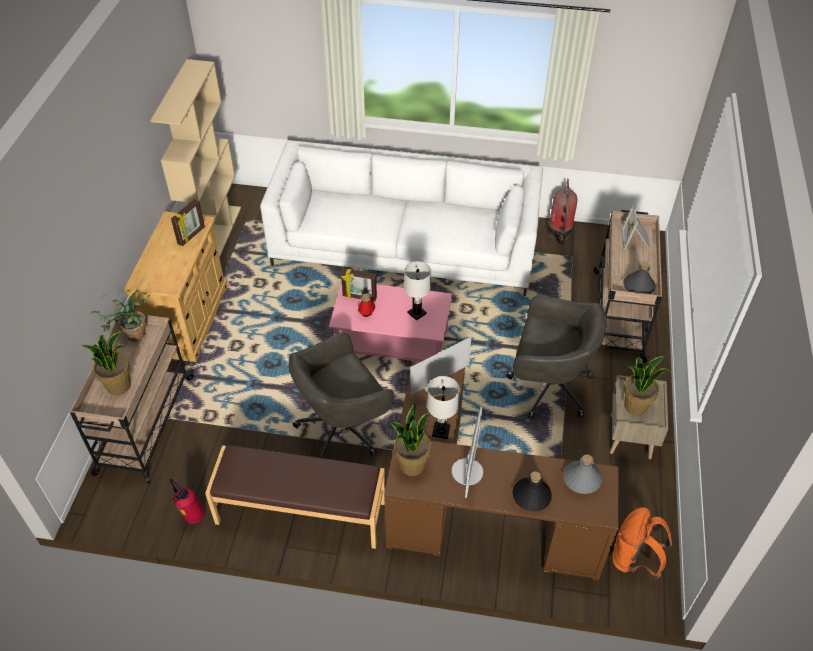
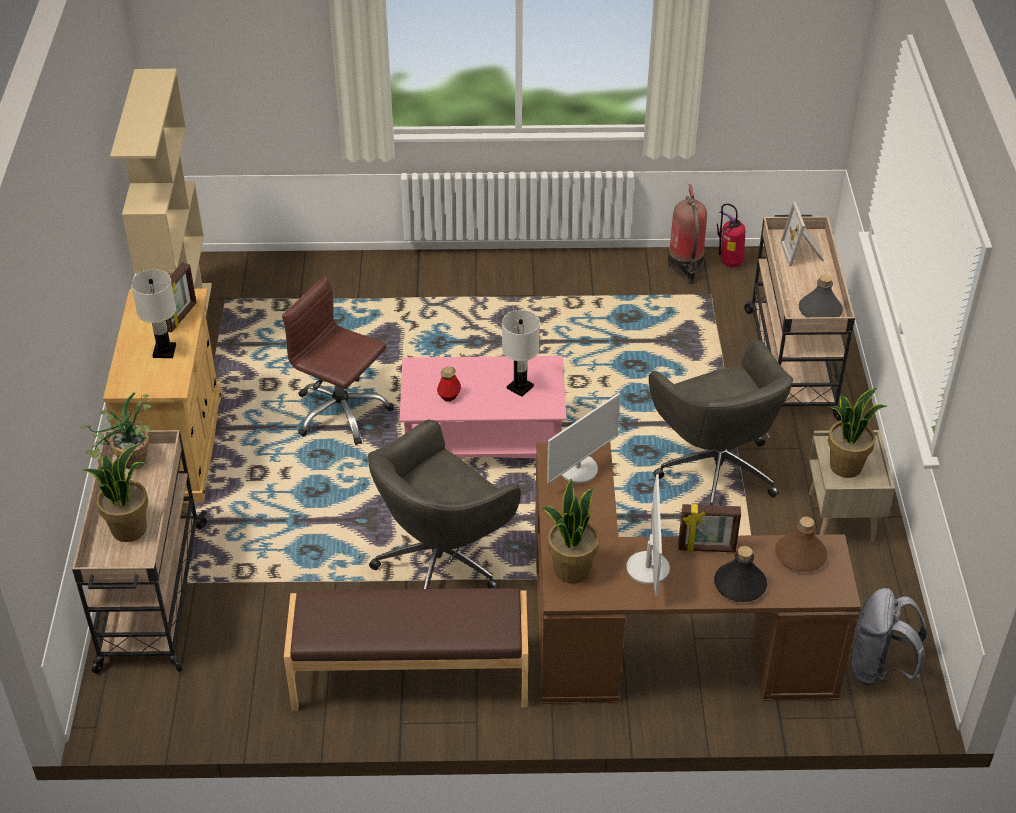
camera: 10 degrees left, 5 degrees down
fire extinguisher [170,479,205,524] -> fire extinguisher moved to [717,203,745,267]
white sofa [260,140,543,296] -> none
picture frame [341,268,377,302] -> picture frame moved to [678,504,741,552]
white table lamp [427,376,459,439] -> white table lamp moved to [131,269,176,358]
grey office chair [506,295,607,419] -> grey office chair turned 60 degrees clockwise [649,340,794,505]
grey bottle [563,454,602,494] -> brown bottle [775,517,828,572]
orange backpack [613,507,672,578] -> grey backpack [852,588,927,685]
none -> brown office chair [282,275,394,445]

